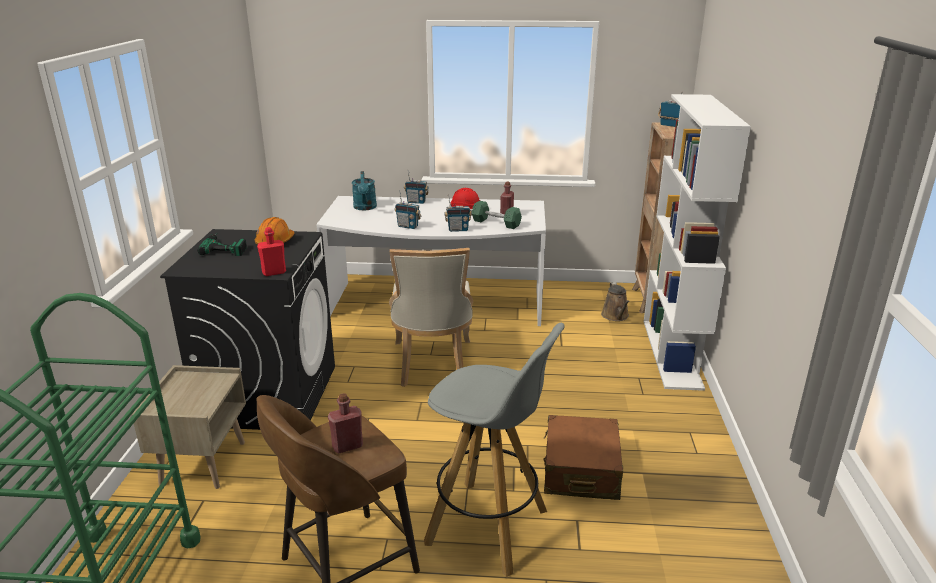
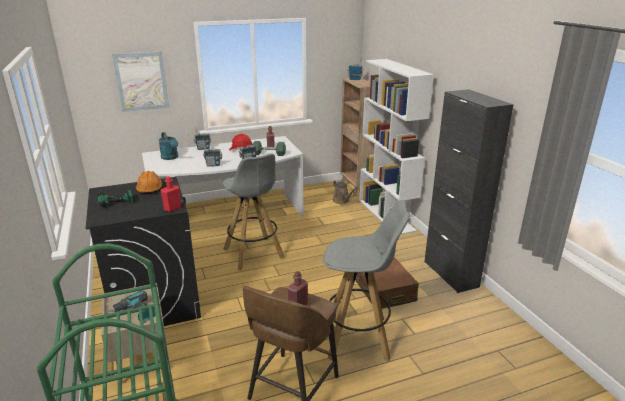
camera: 25 degrees left, 0 degrees up
beige chair [389,248,473,387] -> grey stool [223,153,285,270]
none -> power drill [109,290,156,323]
none -> picture [112,51,169,112]
none -> black cabinet [424,89,514,293]

